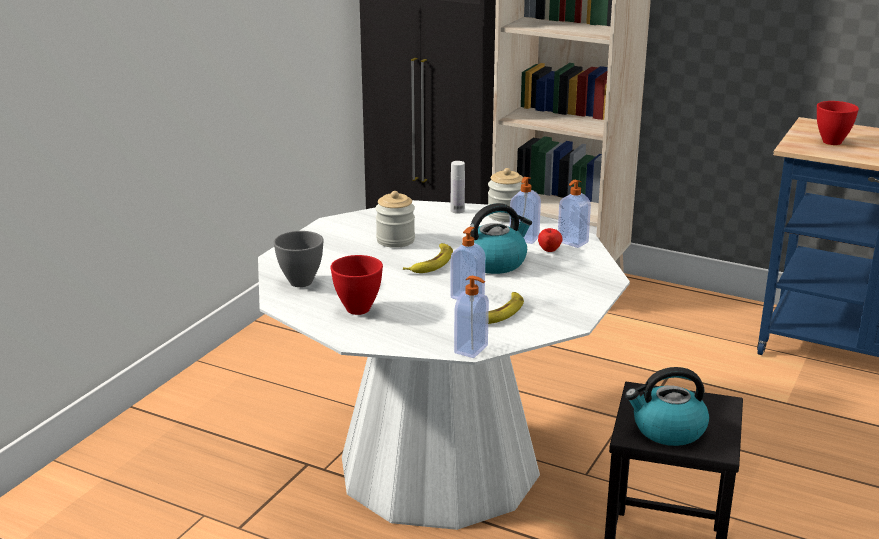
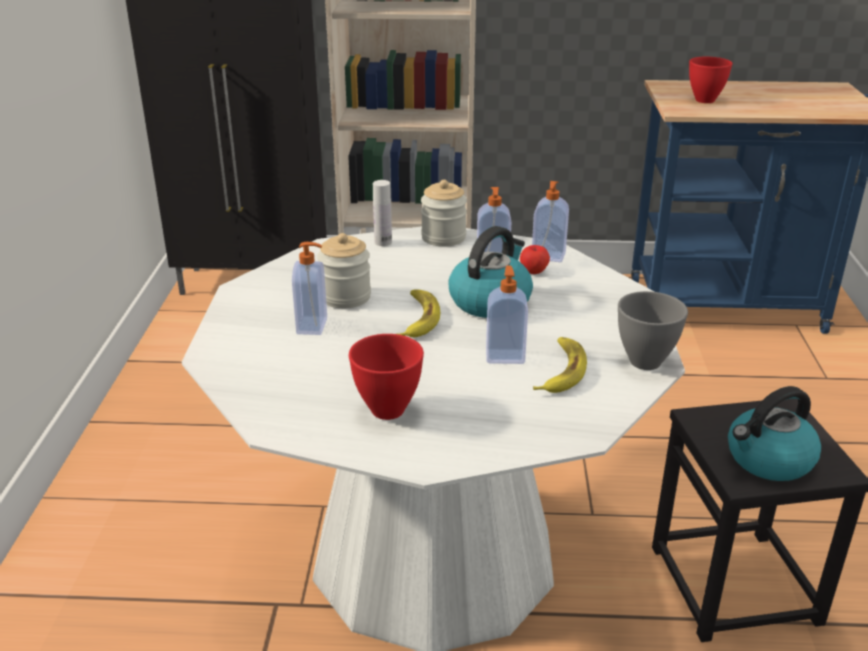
camera: 25 degrees left, 5 degrees up
grey bowl [274,231,324,287] -> grey bowl moved to [618,291,688,370]
soap dispenser [454,276,489,358] -> soap dispenser moved to [292,242,327,335]

